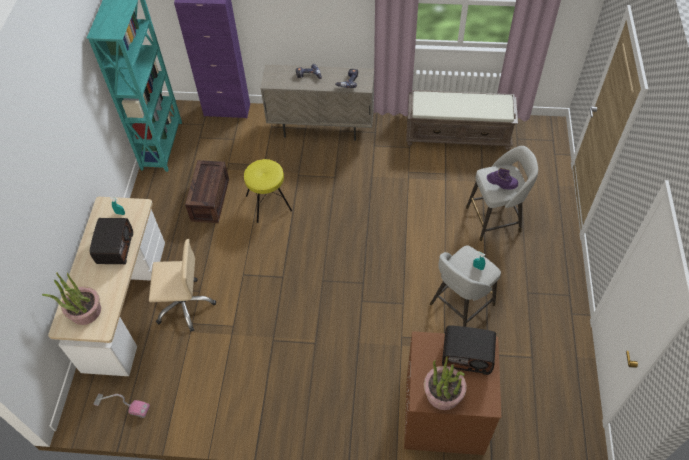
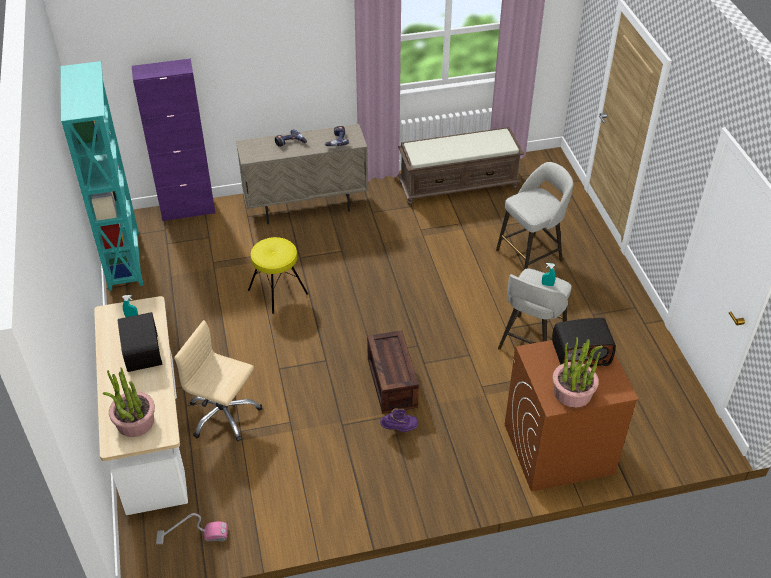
camera: 20 degrees left, 10 degrees down
beige office chair [149,239,216,332] -> beige office chair turned 135 degrees counterclockwise [174,320,262,442]
crate [185,160,229,223] -> crate moved to [367,330,419,414]
purple boot [487,168,518,189] -> purple boot moved to [380,409,418,432]

